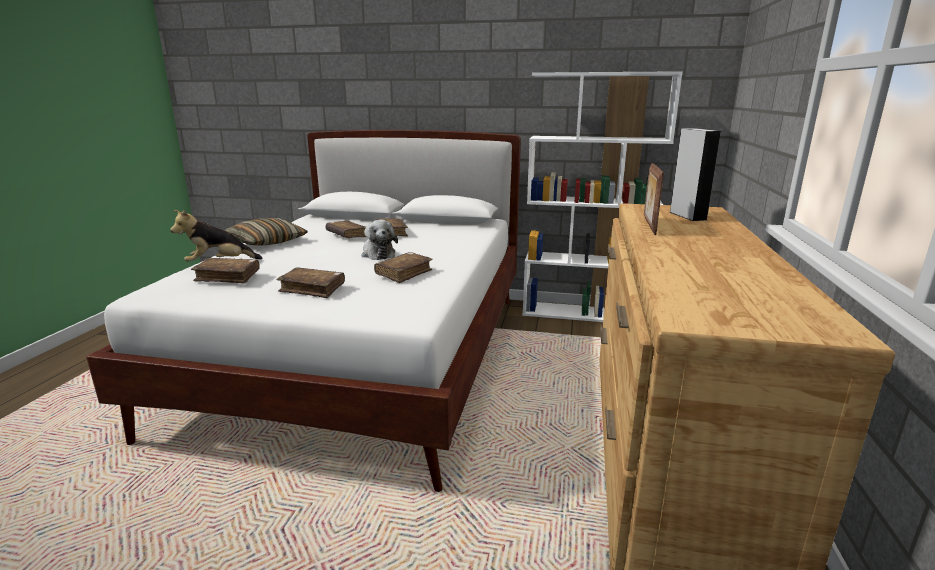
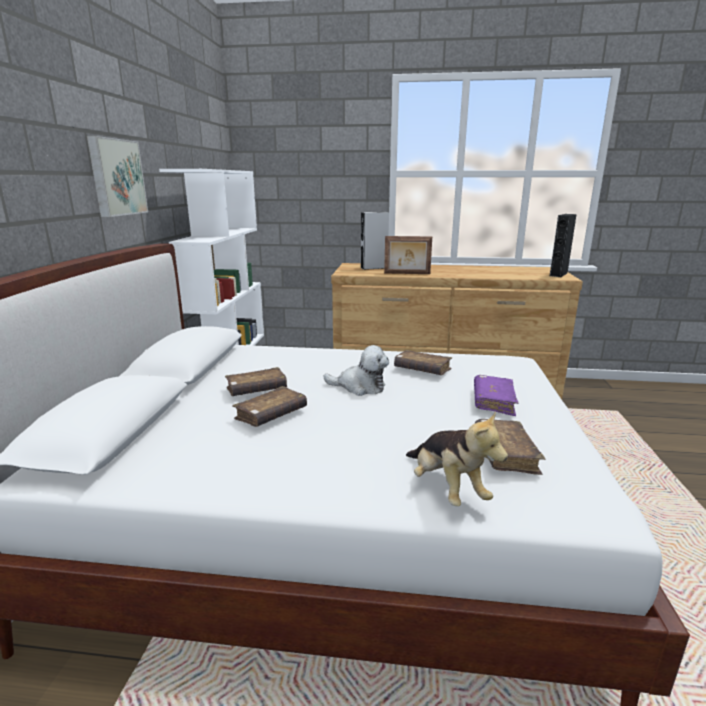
camera: 95 degrees left, 0 degrees up
pillow [224,218,308,245] -> none
brown book [277,267,345,298] -> purple book [474,375,518,416]
plush toy [362,220,398,260] -> plush toy turned 45 degrees clockwise [323,345,389,396]
none -> picture [87,136,148,217]
none -> black speaker [550,214,577,277]

